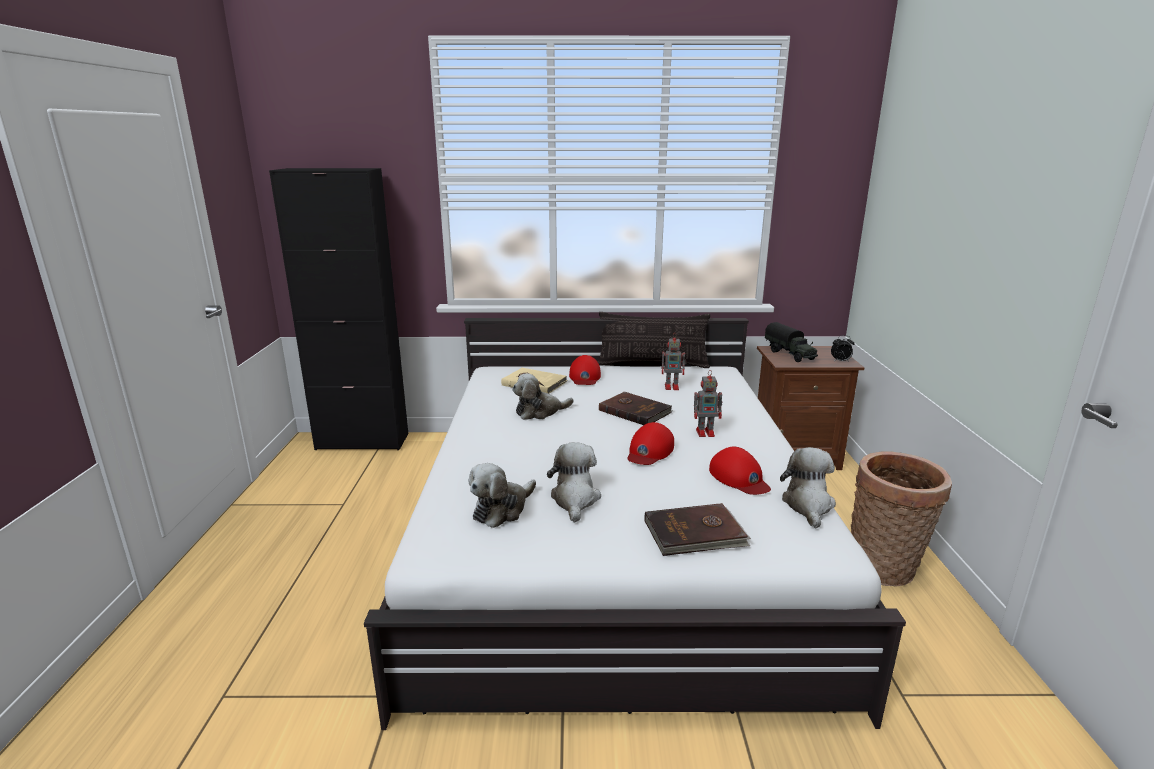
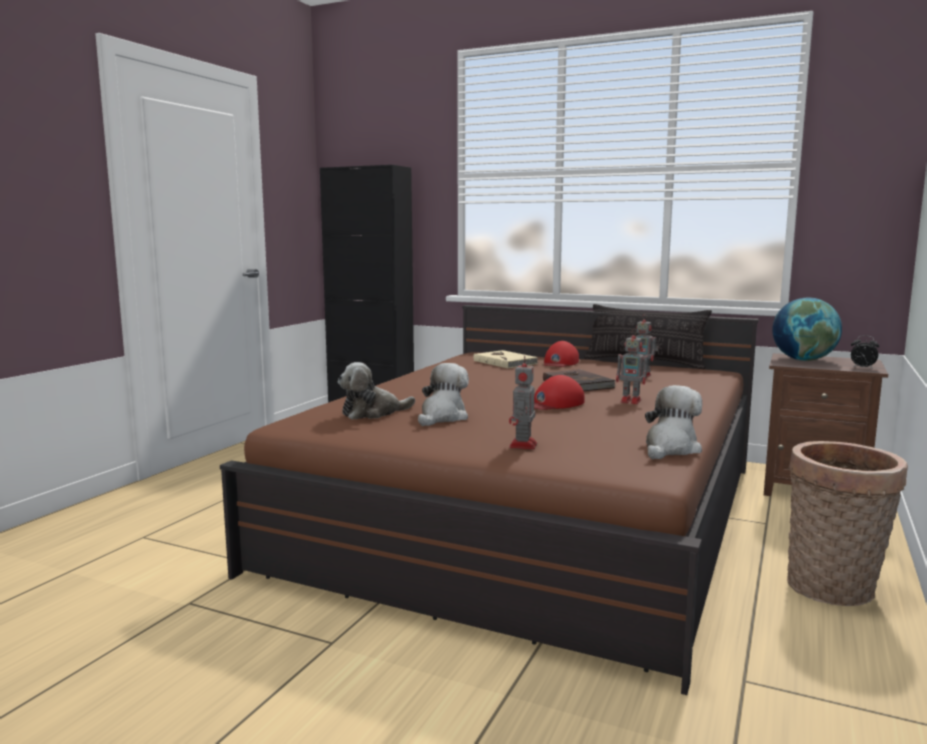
camera: 25 degrees right, 10 degrees down
white bed [364,318,906,730] -> brown bed [220,305,759,695]
plush toy [512,373,574,420] -> none
brown book [645,503,751,556] -> toy robot [509,355,537,450]
red cap [709,447,771,495] -> none
toy truck [765,322,818,362] -> globe [772,298,842,361]

